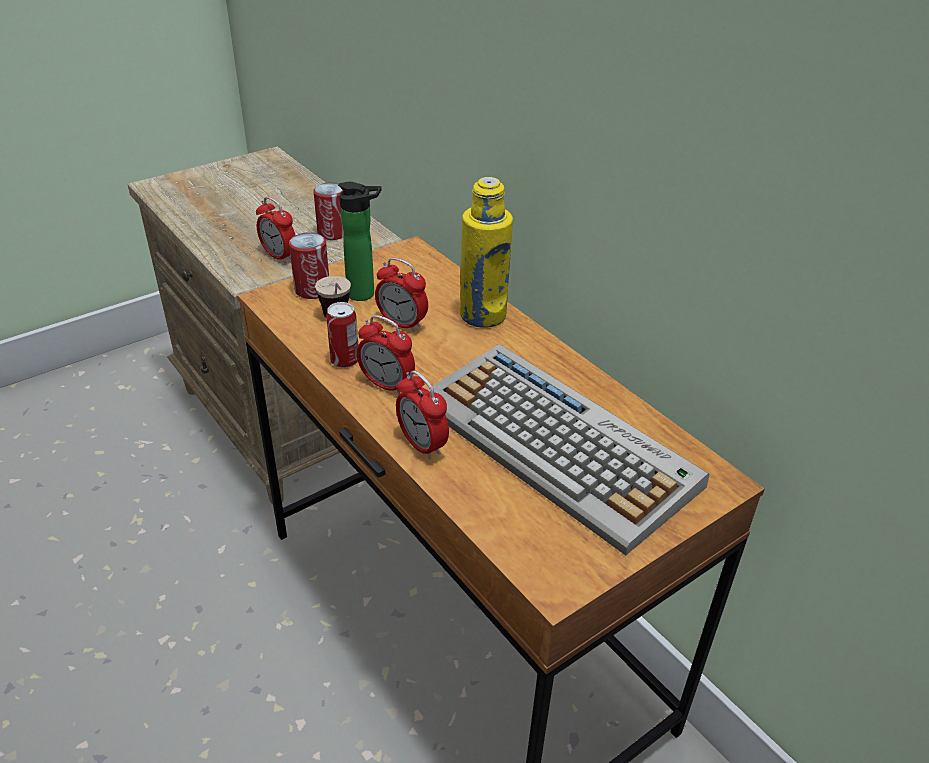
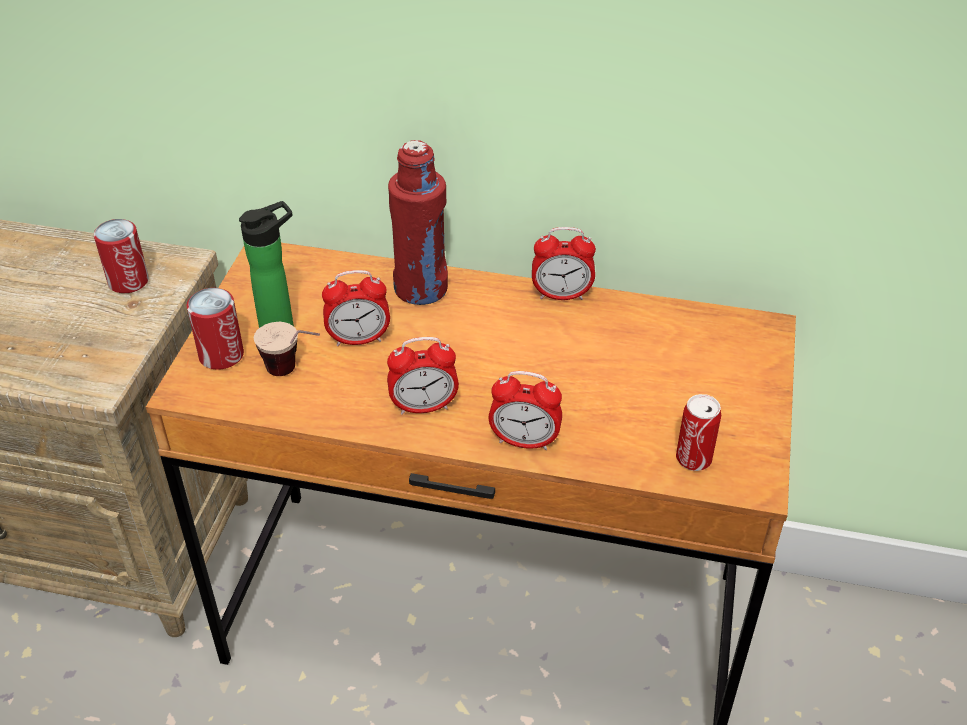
camera: 40 degrees left, 5 degrees up
alarm clock [256,197,295,263] -> alarm clock moved to [532,227,596,300]
can [326,302,358,368] -> can moved to [676,394,721,471]
keyboard [427,344,710,556] -> none
yellow bottle [460,177,513,328] -> red bottle [388,140,448,305]

